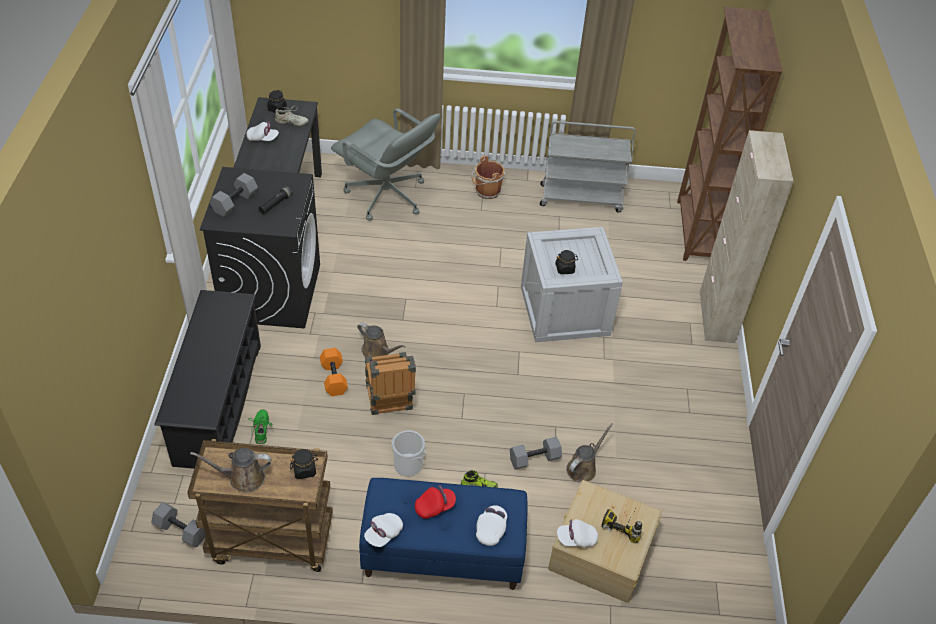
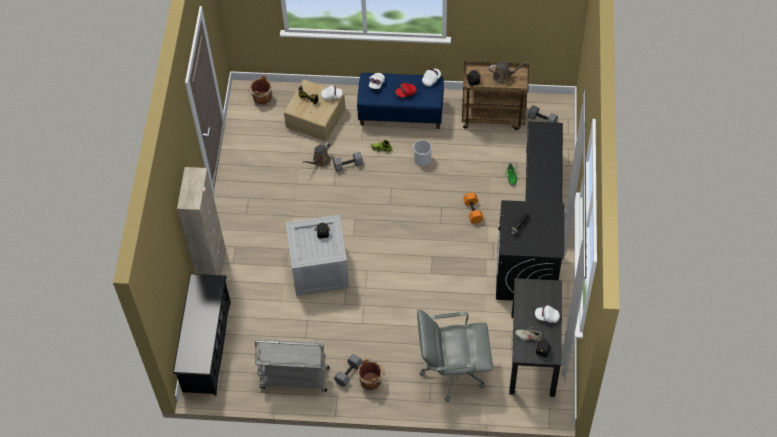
camera: 175 degrees left, 10 degrees up
grey dumbbell [210,173,258,217] -> grey dumbbell moved to [334,354,362,387]
grey office chair [331,108,441,221] -> grey office chair turned 45 degrees counterclockwise [417,309,493,402]
brown watering can [357,322,406,357] -> none
crate [365,352,416,415] -> none
brown bookcase [677,7,783,261] -> black shoe rack [173,274,231,396]
none -> brown bucket [248,75,272,106]

